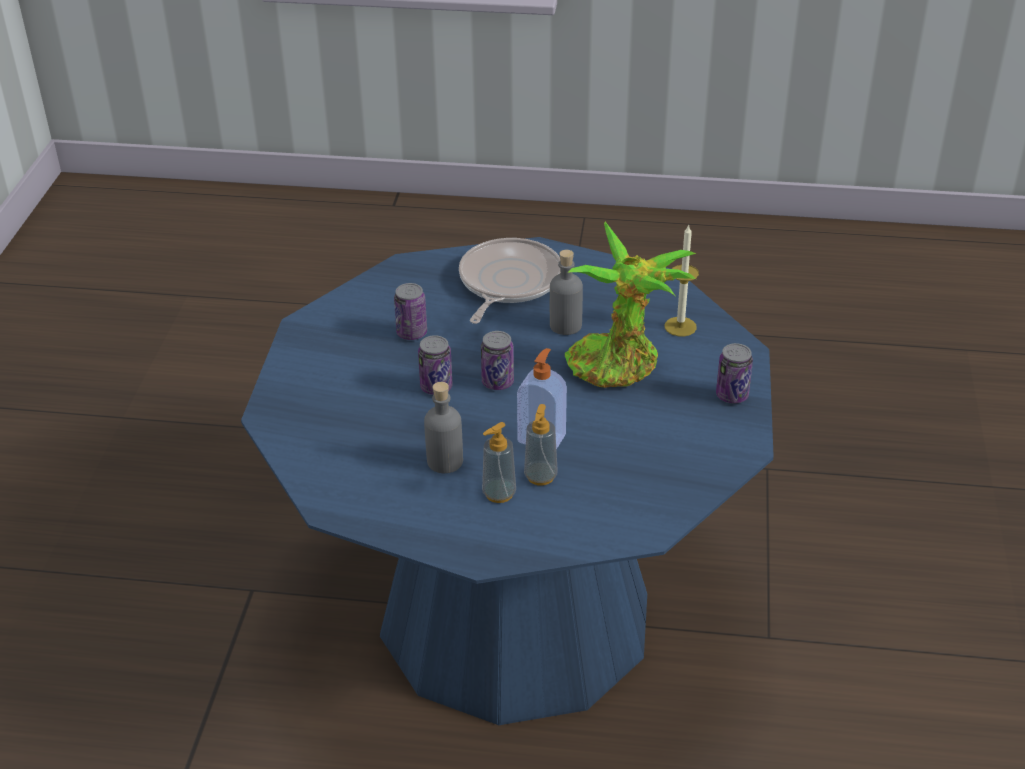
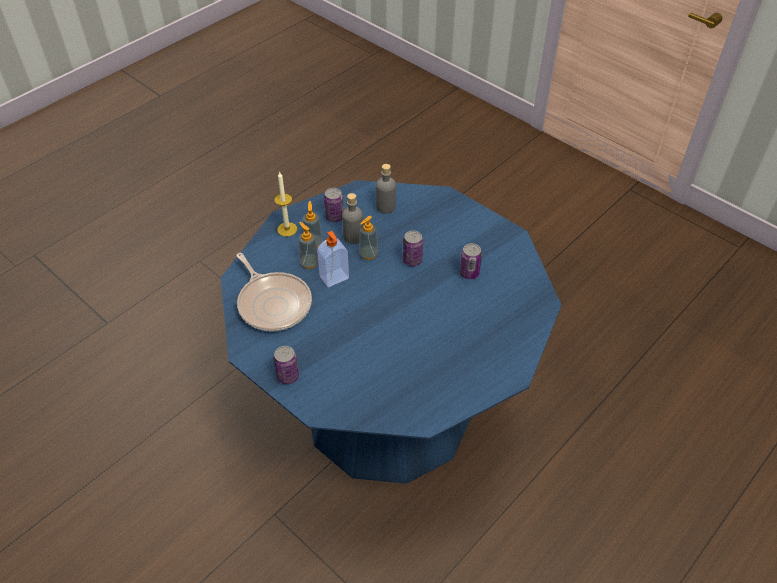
camera: 125 degrees right, 10 degrees up
frying pan [459,238,560,324] -> frying pan moved to [237,253,312,332]
can [481,331,514,390] -> can moved to [324,188,344,222]
grey bottle [550,250,583,335] -> grey bottle moved to [376,164,396,214]
potted plant [565,222,696,388] -> none
candle [664,224,699,336] -> candle moved to [274,171,297,237]
none -> soap dispenser [359,216,378,260]

